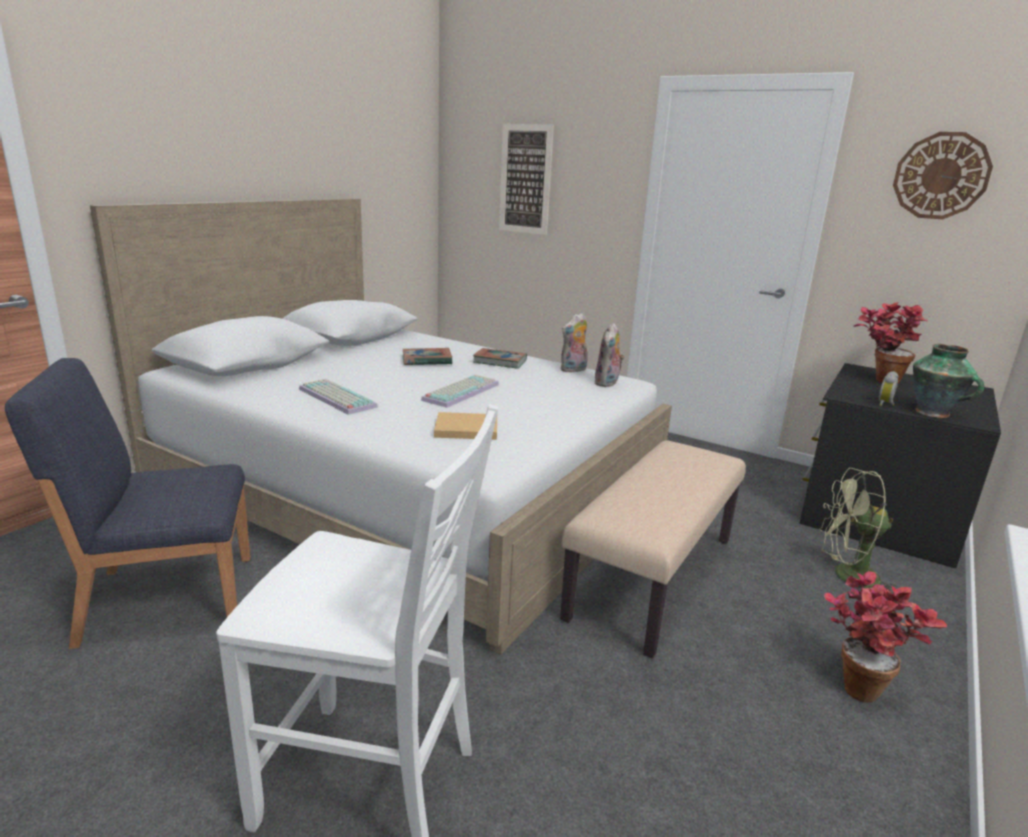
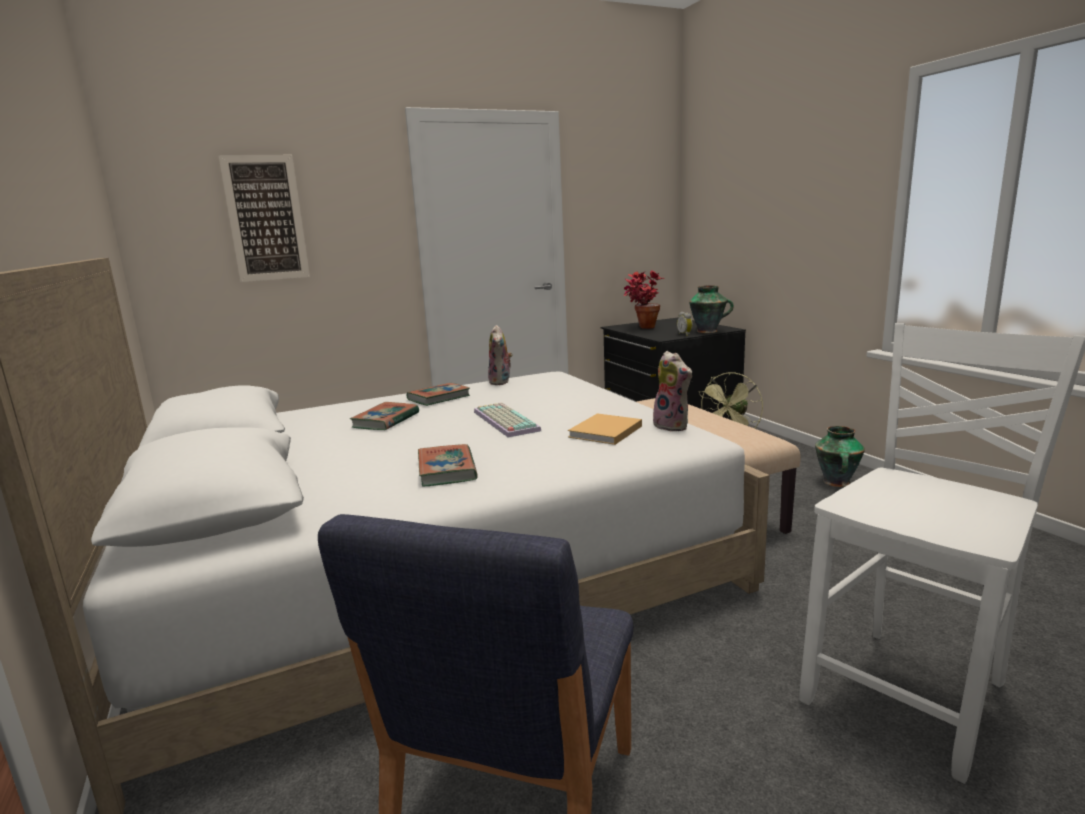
camera: 55 degrees left, 5 degrees down
keyboard [299,379,378,415] -> book [418,444,478,487]
plush toy [594,323,625,387] -> plush toy moved to [652,351,693,432]
potted plant [824,571,947,702] -> vase [815,426,865,487]
wall clock [893,132,993,219] -> none

